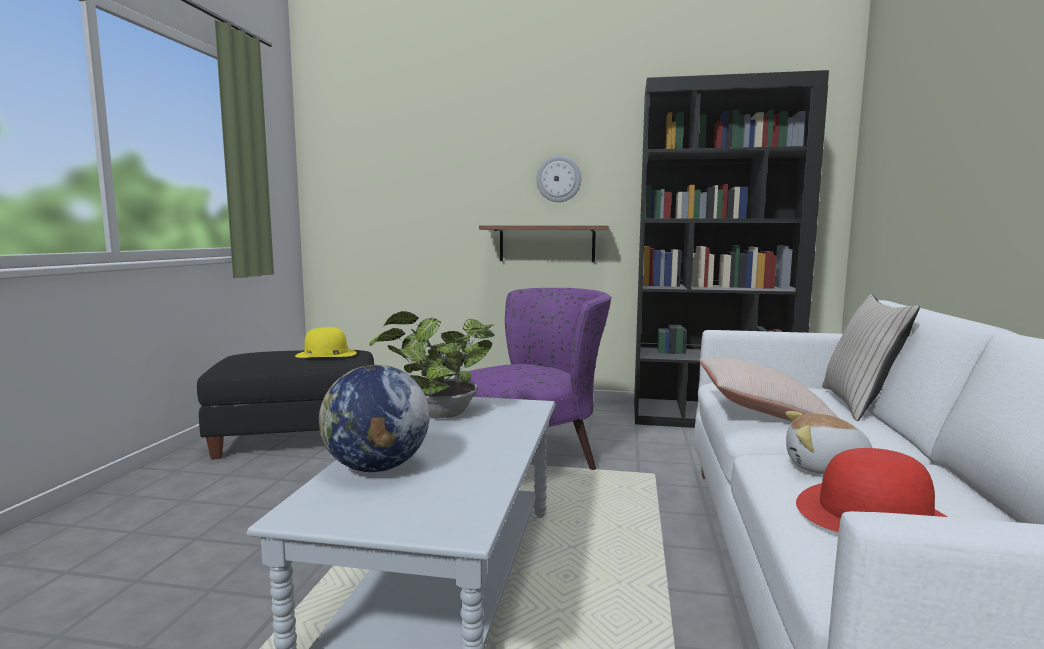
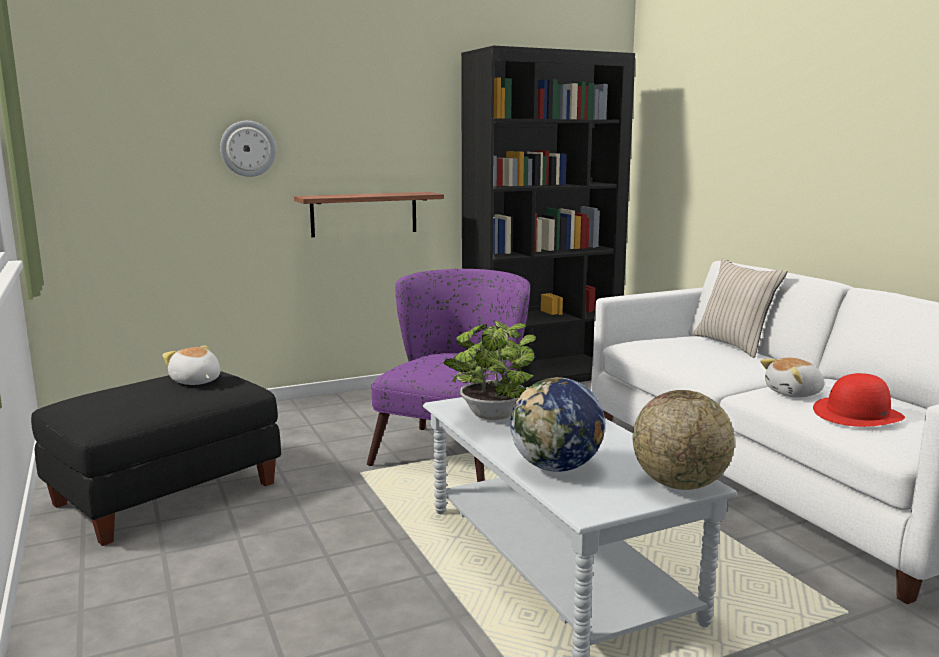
camera: 35 degrees left, 5 degrees up
yellow hat [295,327,357,358] -> plush toy [162,345,221,385]
wall clock [536,156,581,202] -> wall clock moved to [220,121,276,177]
beige pillow [699,358,838,421] -> none
none -> globe [633,390,735,490]

